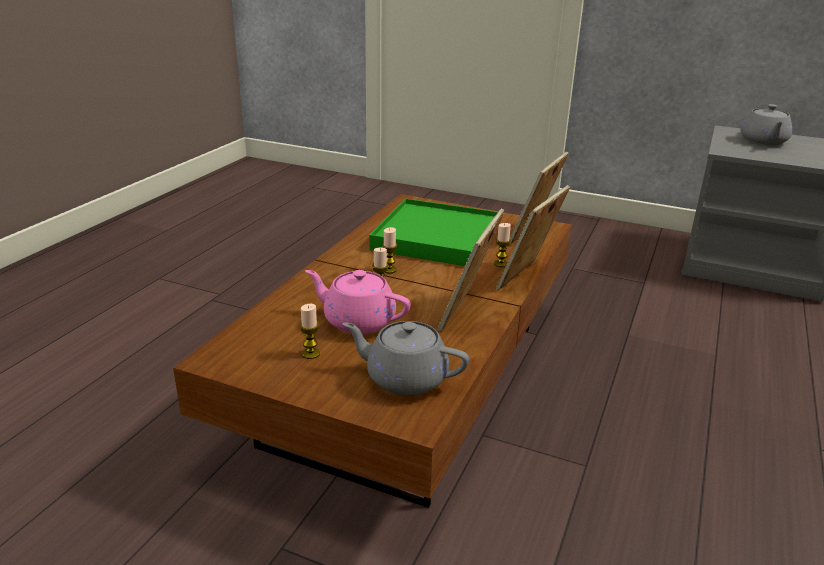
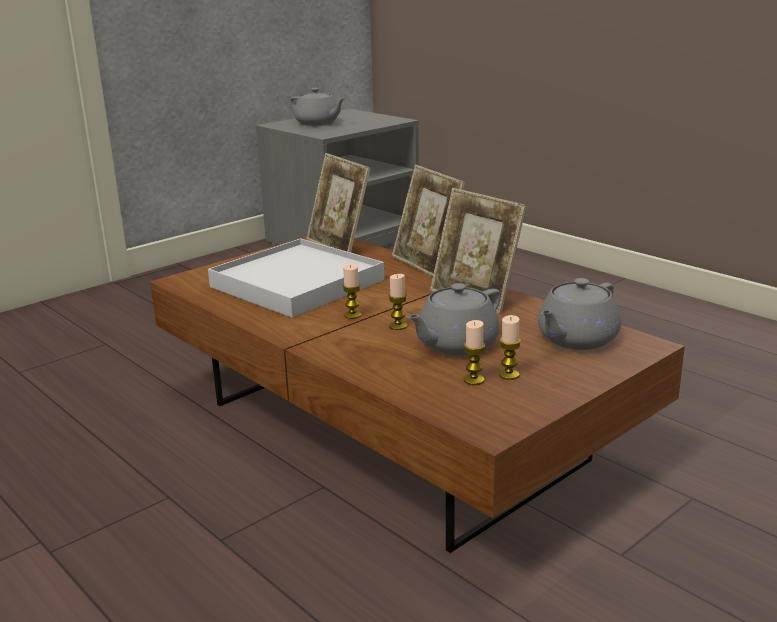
camera: 65 degrees left, 5 degrees down
pink teapot [305,270,411,335] -> grey teapot [407,283,501,355]
green tray [369,198,498,266] -> white tray [208,238,384,318]
candle [494,223,511,267] -> candle moved to [464,320,485,385]

